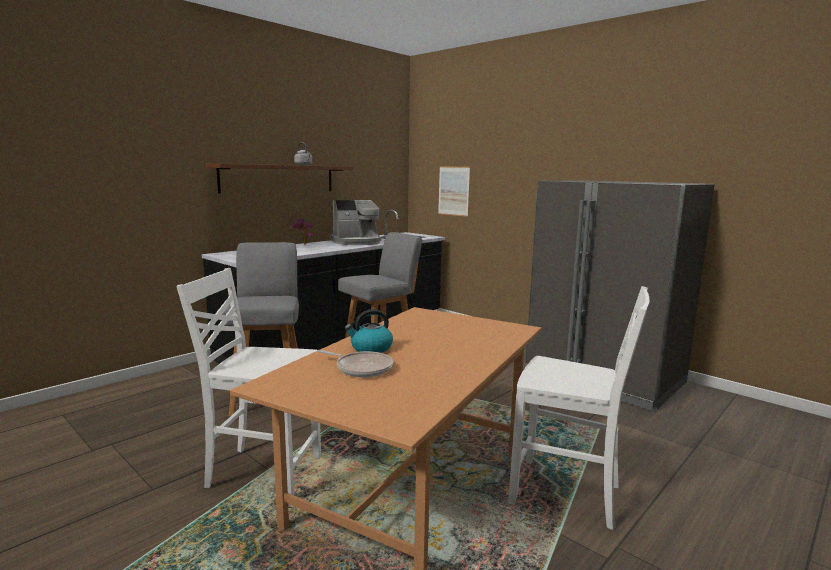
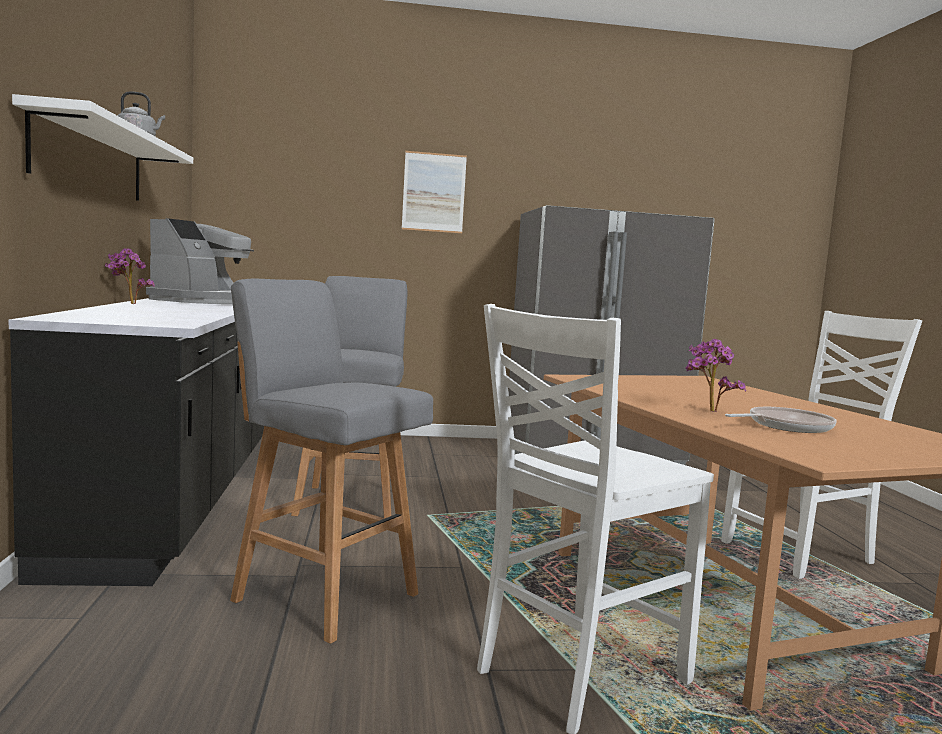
camera: 50 degrees left, 5 degrees down
brown shelf [206,164,354,194] -> white shelf [12,94,193,201]
kettle [345,309,393,353] -> potted plant [685,339,746,412]
picture [438,166,470,217] -> picture moved to [402,151,467,233]

